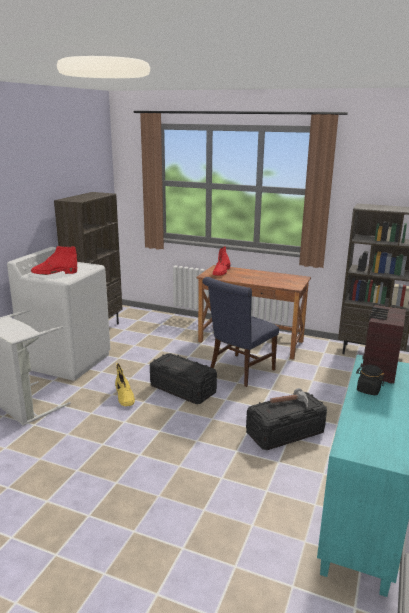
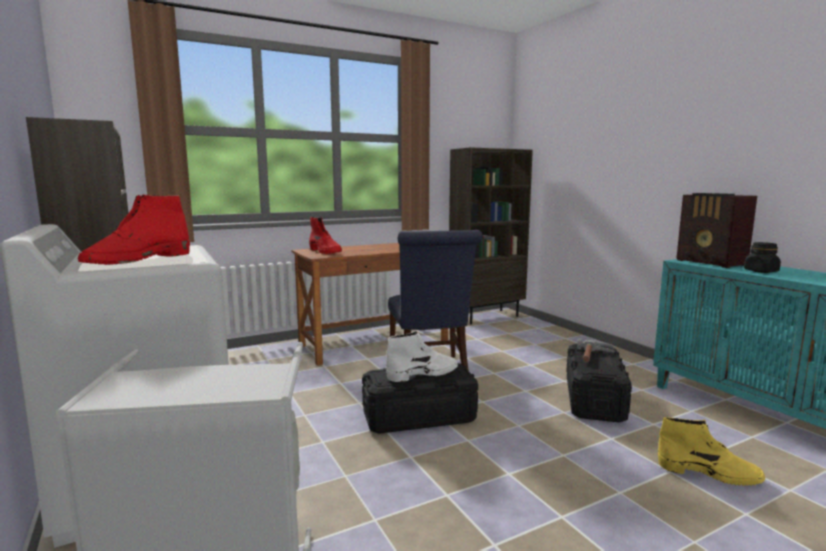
camera: 50 degrees left, 10 degrees down
yellow boot [115,363,135,406] -> yellow boot moved to [658,417,765,486]
none -> white boot [386,331,458,382]

